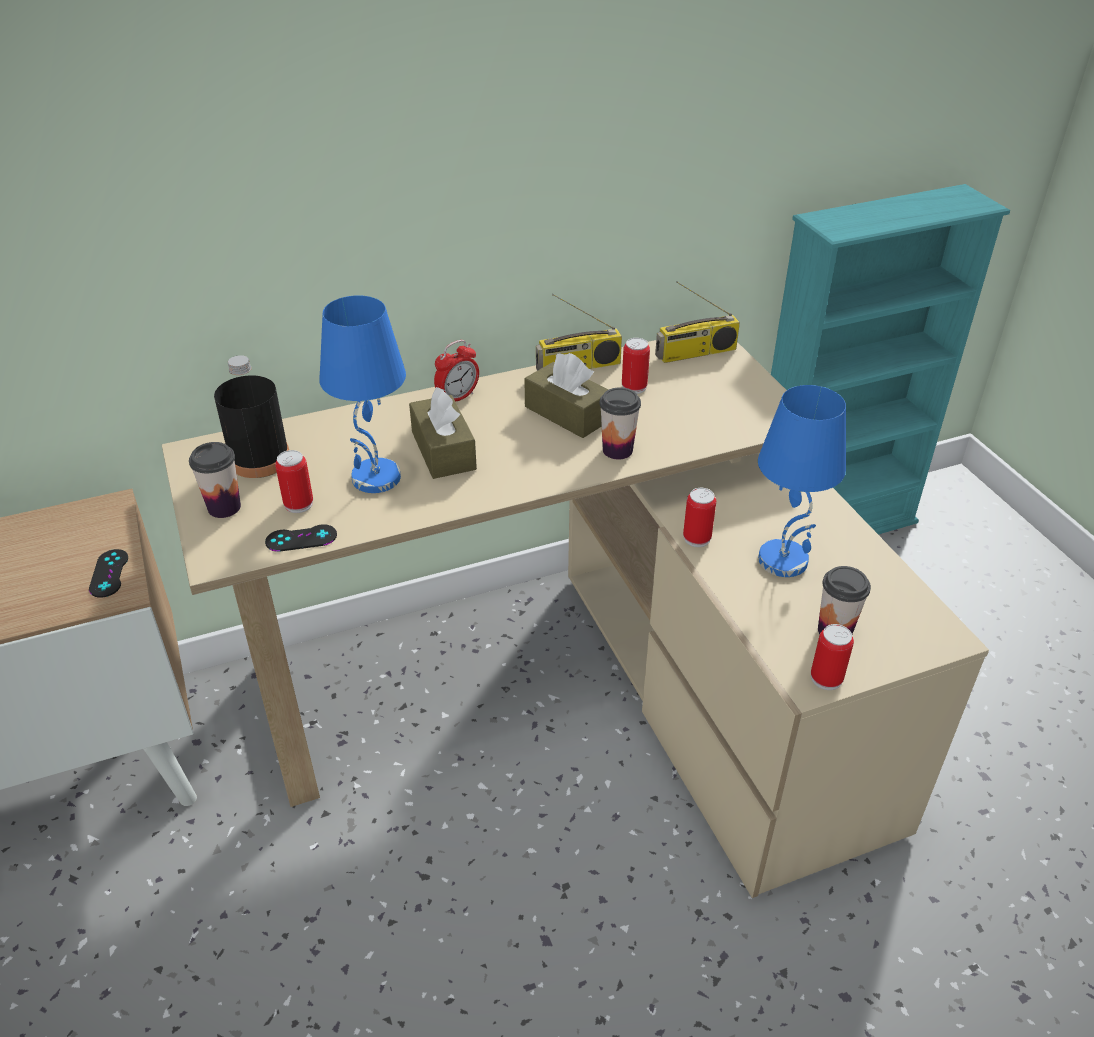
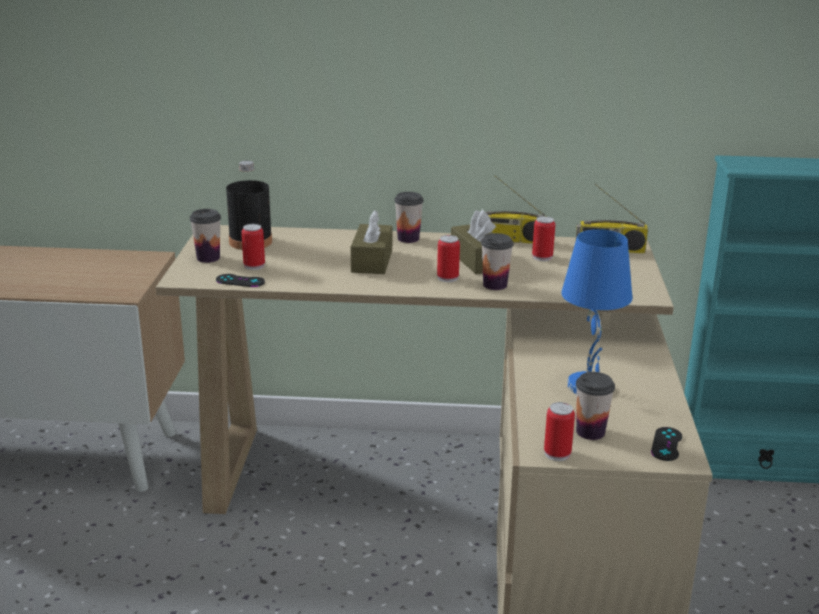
camera: 25 degrees right, 15 degrees down
black game controller [89,549,128,598] -> black game controller moved to [651,427,682,461]
blue table lamp [319,295,406,493] -> none
alarm clock [434,340,479,401] -> cup [394,192,424,243]
can [683,488,716,547] -> can moved to [437,235,460,282]

